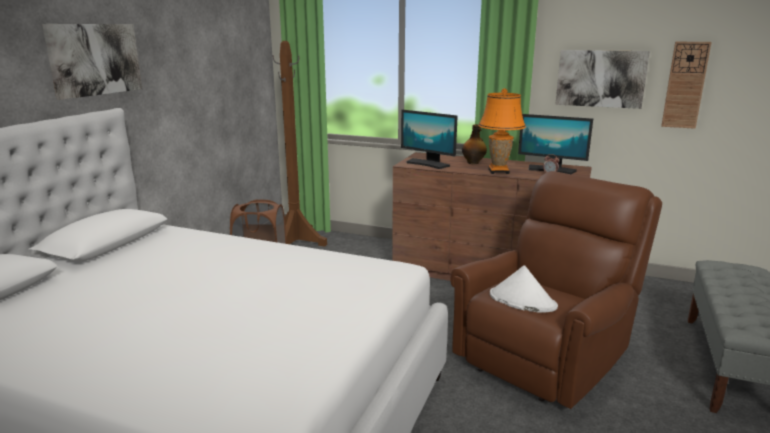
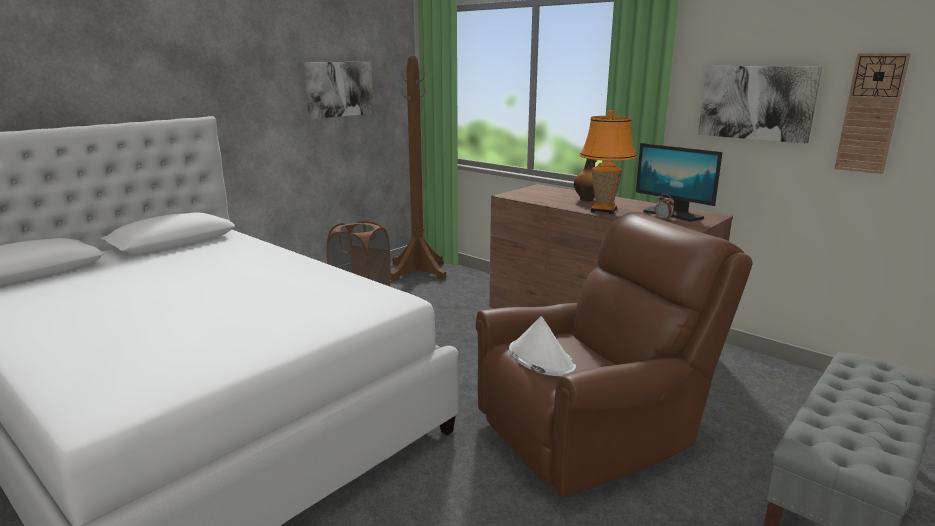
camera: 20 degrees right, 0 degrees up
picture [42,24,142,100] -> picture moved to [304,62,374,119]
monitor [401,109,458,169] -> none

